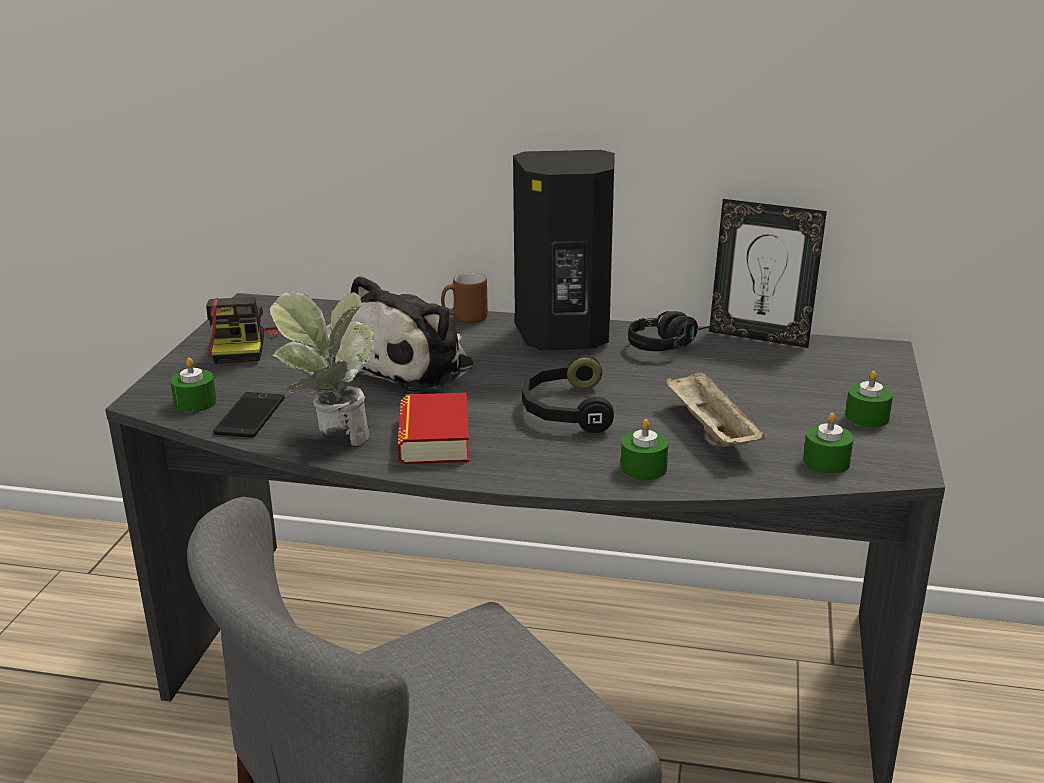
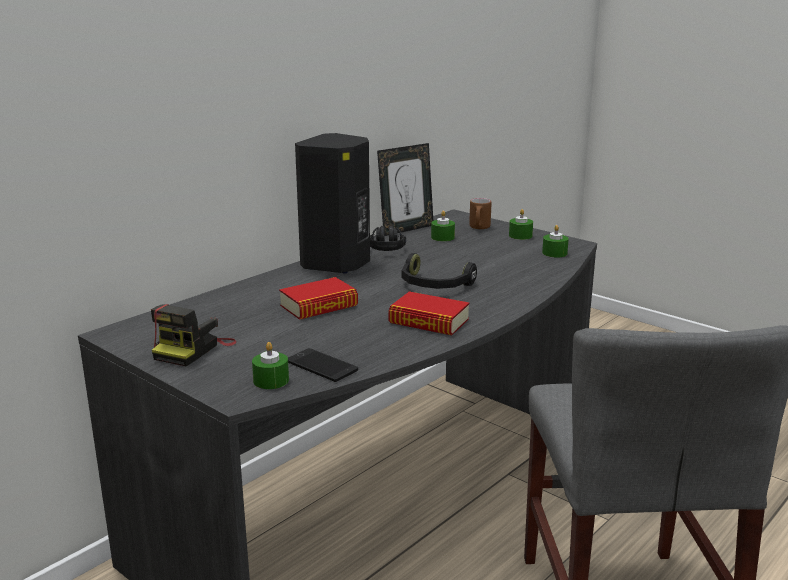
camera: 60 degrees left, 5 degrees down
camera [206,297,280,364] -> camera turned 90 degrees clockwise [151,304,237,366]
potted plant [270,291,374,446] -> none
plush toy [351,275,473,391] -> book [279,277,358,320]
brown mug [441,273,488,323] -> brown mug moved to [469,198,492,229]
green candle [621,419,668,480] -> green candle moved to [431,210,455,241]
beige tray [664,369,767,447] -> none

